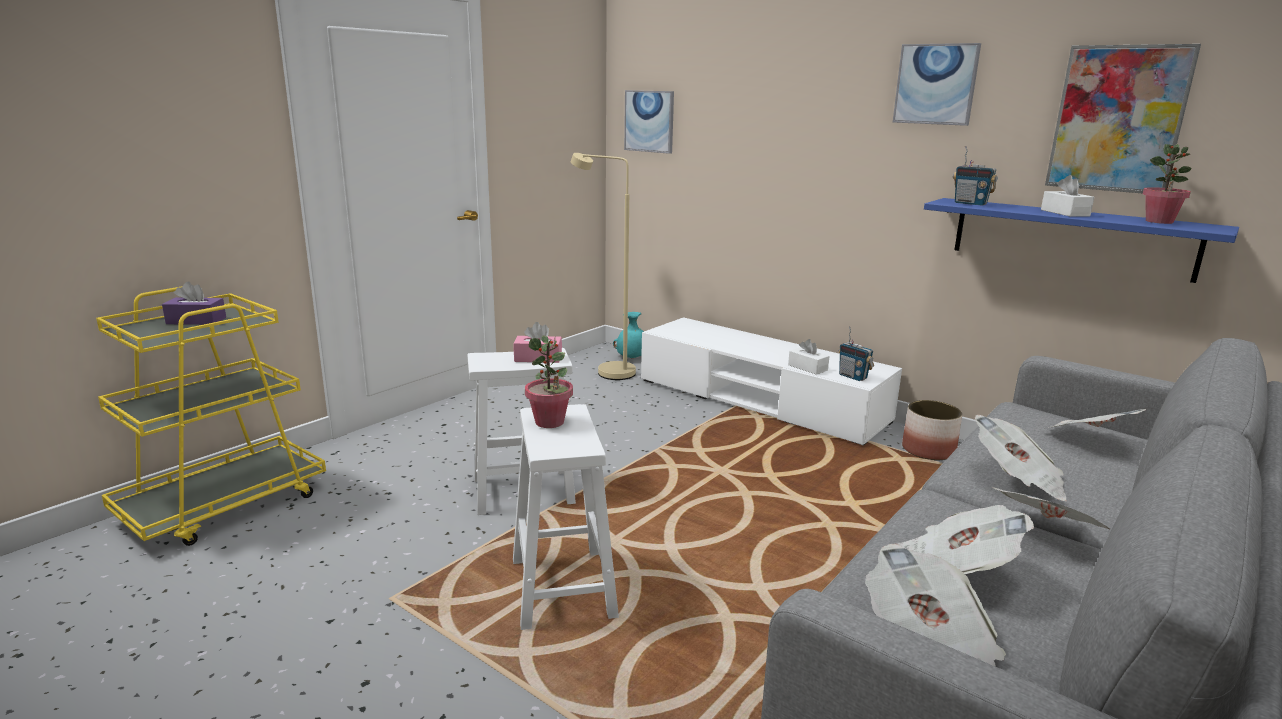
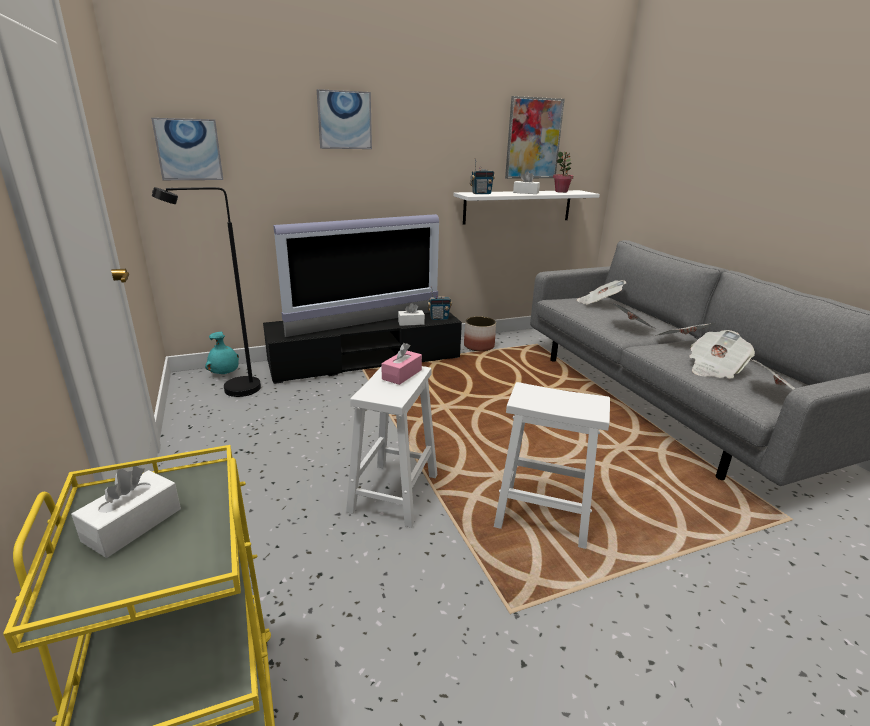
camera: 60 degrees left, 5 degrees up
purple tissue box [162,281,226,325] -> white tissue box [71,466,181,558]
potted plant [525,335,573,428] -> none
beige floor lamp [571,153,636,380] -> black floor lamp [152,187,261,397]
white tv stand [641,317,902,446] -> black tv stand [263,312,462,384]
picture [893,43,981,126] -> picture moved to [317,89,372,149]
blue shelf [924,198,1239,283] -> white shelf [453,190,600,224]
none -> television [273,214,439,337]

